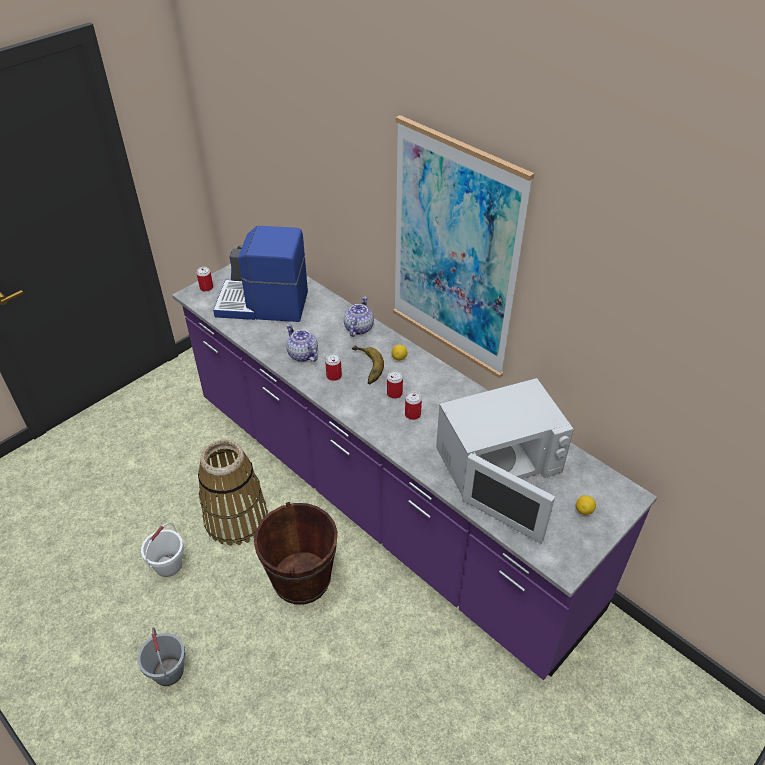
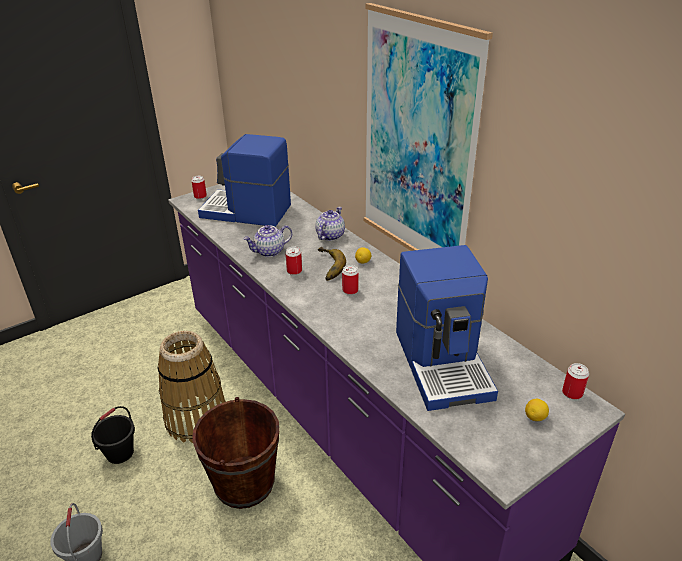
camera: 10 degrees right, 10 degrees down
white bucket [141,523,184,577] -> black bucket [91,406,135,464]
teapot [286,324,318,362] -> teapot turned 90 degrees counterclockwise [243,225,292,257]
can [405,391,422,420] -> can moved to [562,363,589,400]
white microwave [436,378,574,544] -> coffee machine [396,245,498,411]

